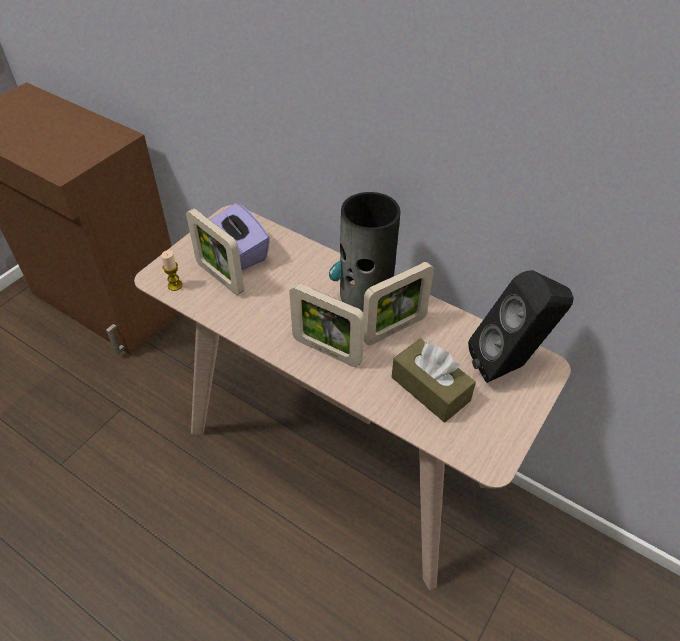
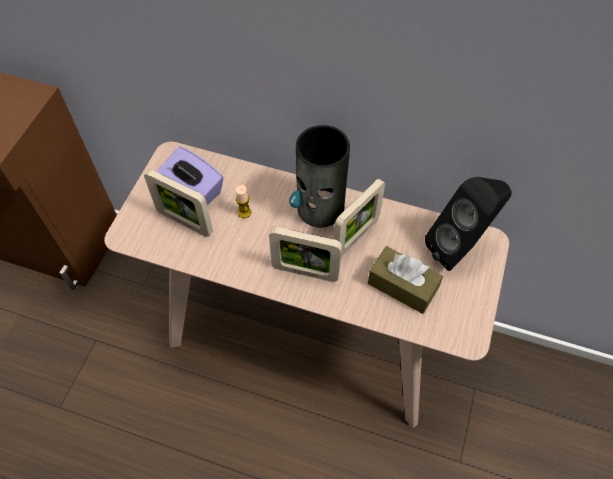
camera: 15 degrees left, 10 degrees up
candle [161,250,182,291] -> candle moved to [236,185,251,218]

